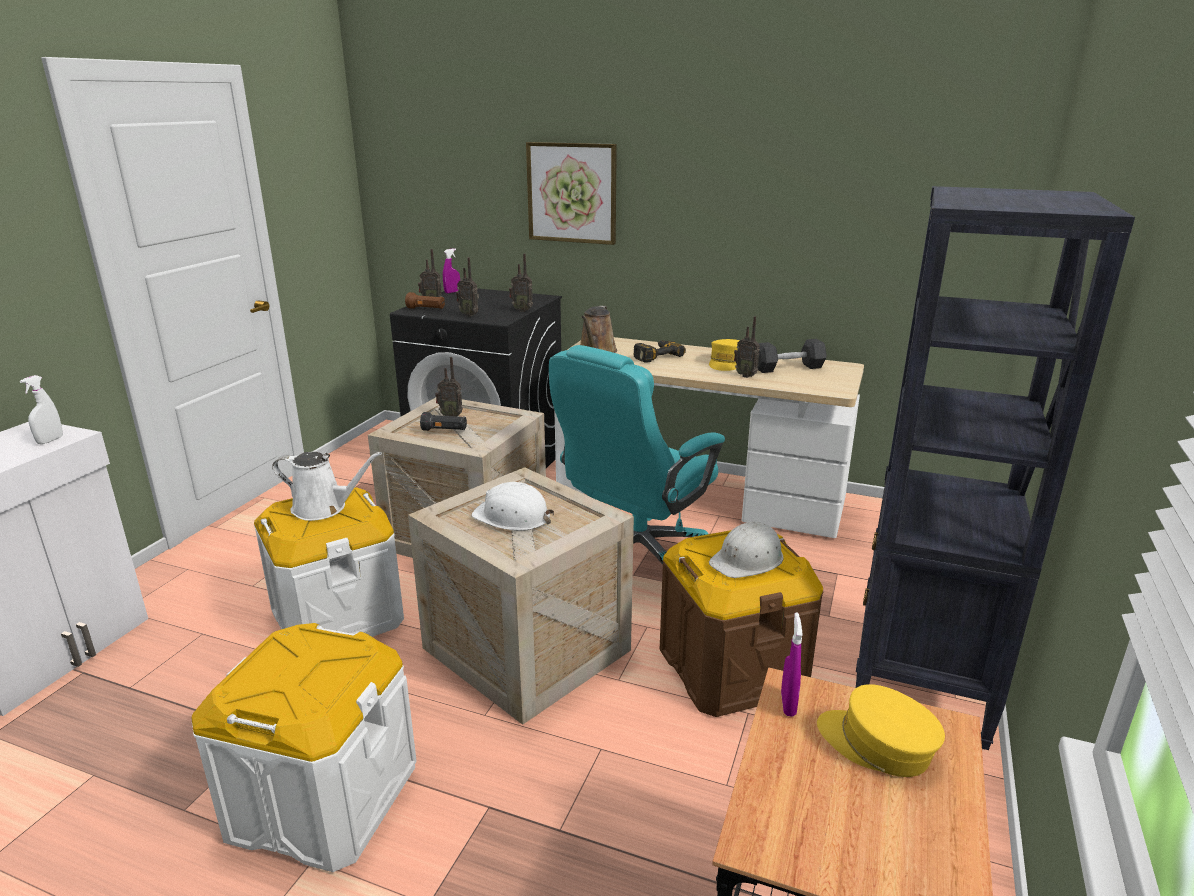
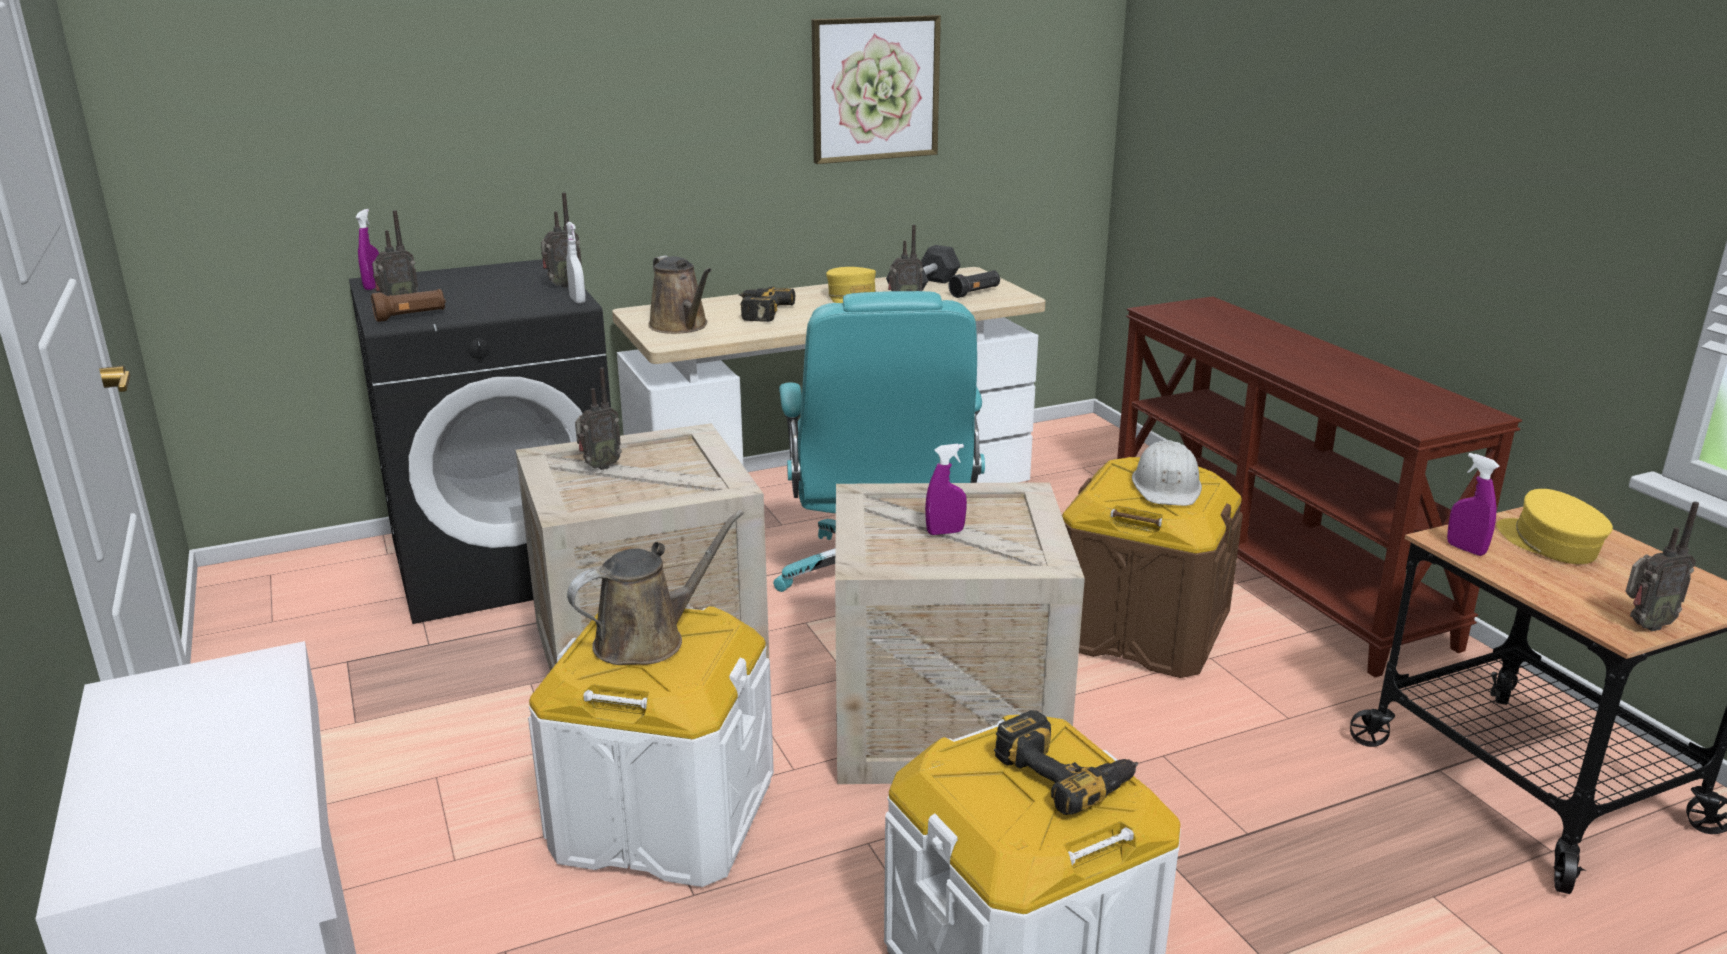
camera: 45 degrees left, 0 degrees up
white spray bottle [20,375,63,444] -> white spray bottle moved to [566,222,586,304]
white watering can [272,452,382,521] -> brown watering can [567,510,744,665]
black flashlight [420,412,467,431] -> black flashlight moved to [948,270,1000,298]
radio [456,257,479,317] -> radio moved to [1625,502,1699,631]
white hard hat [471,482,554,531] -> purple spray bottle [925,444,967,535]
picture [526,142,617,245] -> picture moved to [812,15,941,164]
yellow cap [817,684,945,777] -> yellow cap turned 75 degrees clockwise [1496,489,1613,564]
black bookcase [856,186,1135,750] -> brown console table [1117,296,1522,677]
none -> power drill [994,710,1138,815]

